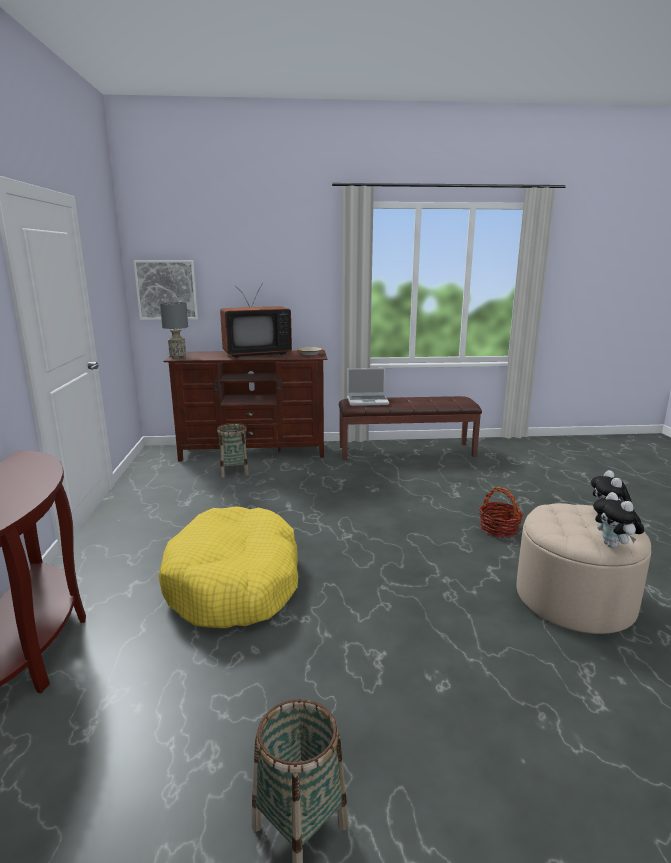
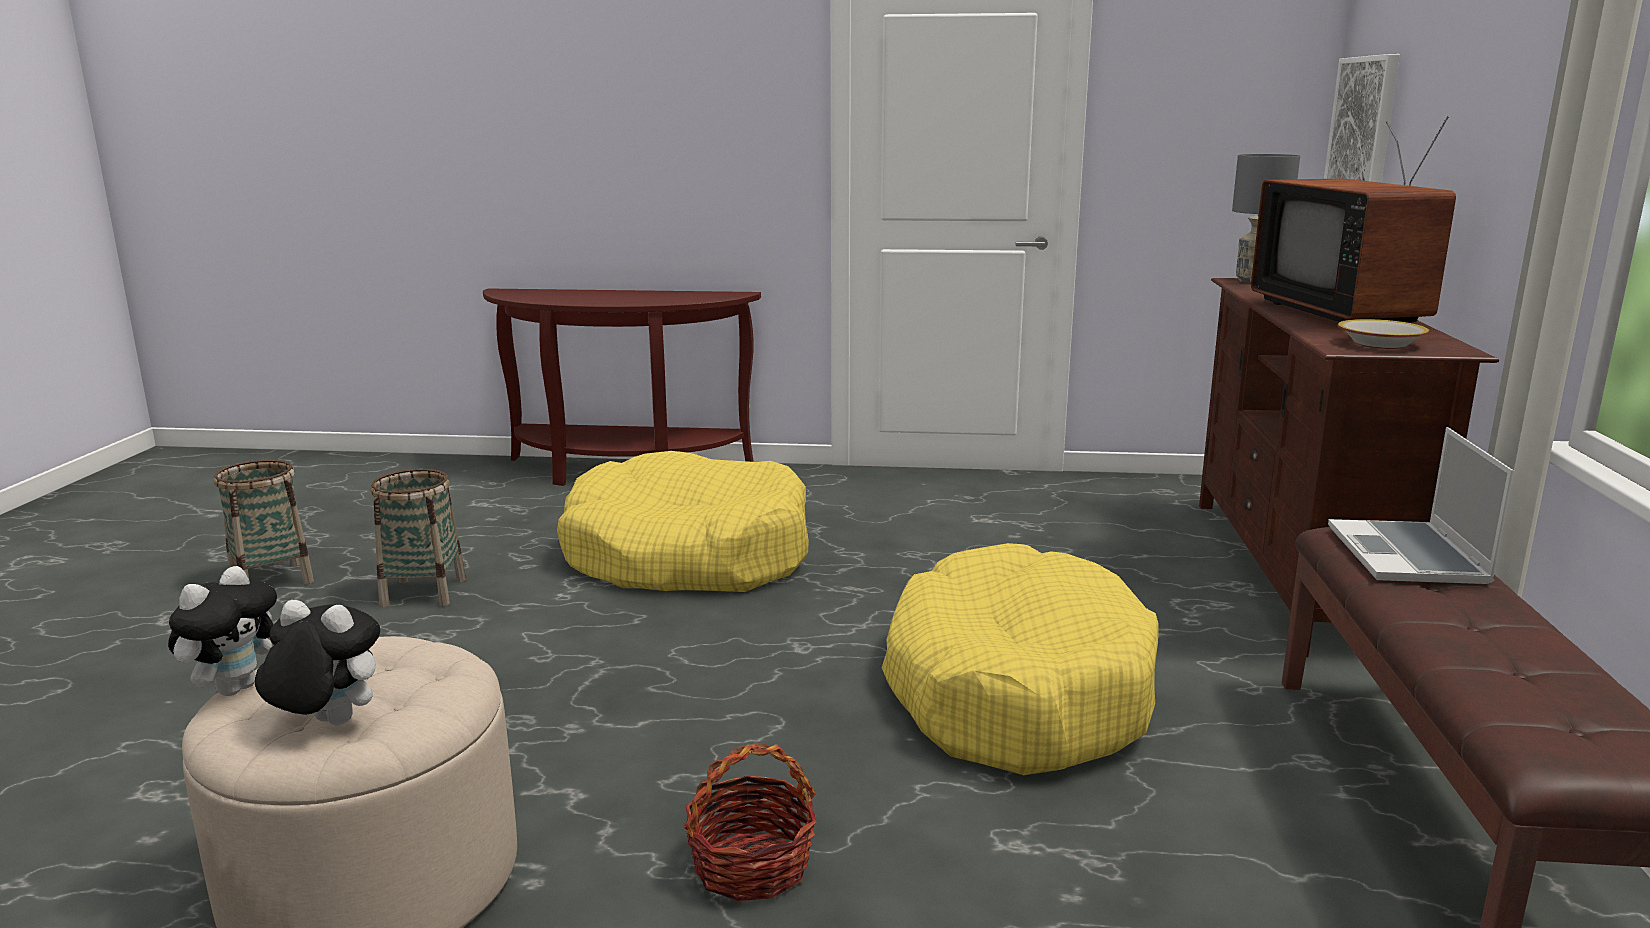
camera: 100 degrees right, 0 degrees up
basket [217,423,249,478] -> basket moved to [371,469,466,607]
plush toy [593,492,644,548] -> plush toy turned 120 degrees clockwise [168,566,277,696]
none -> yellow dog bed [882,543,1159,775]

